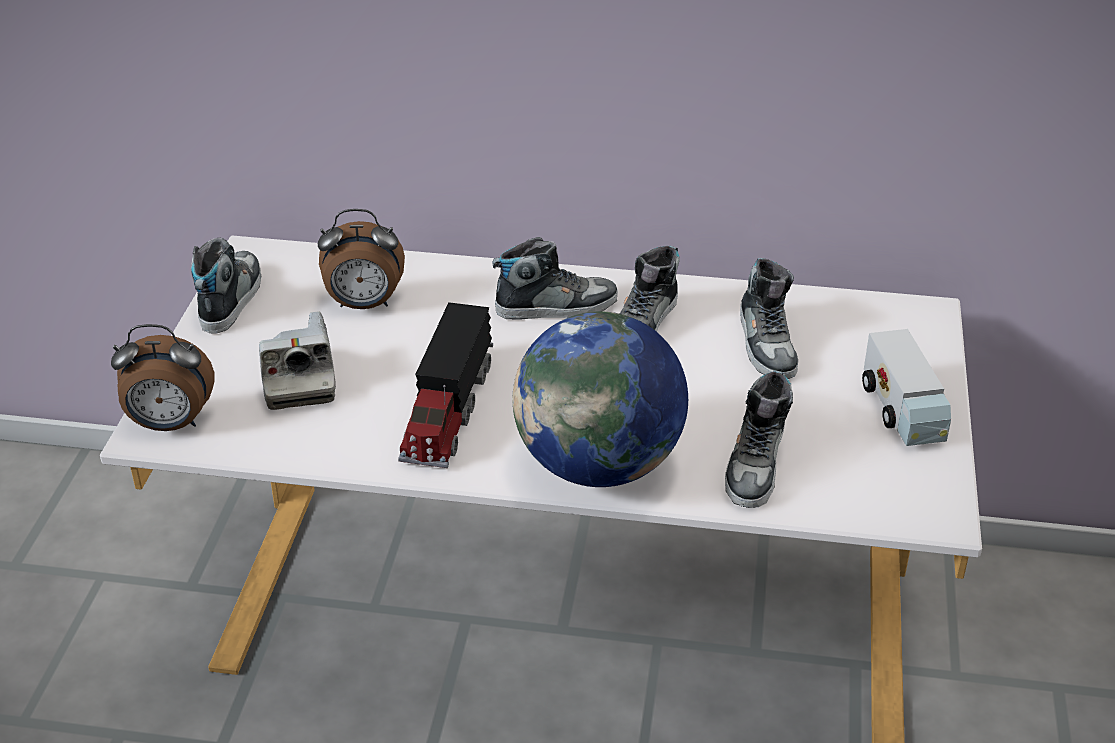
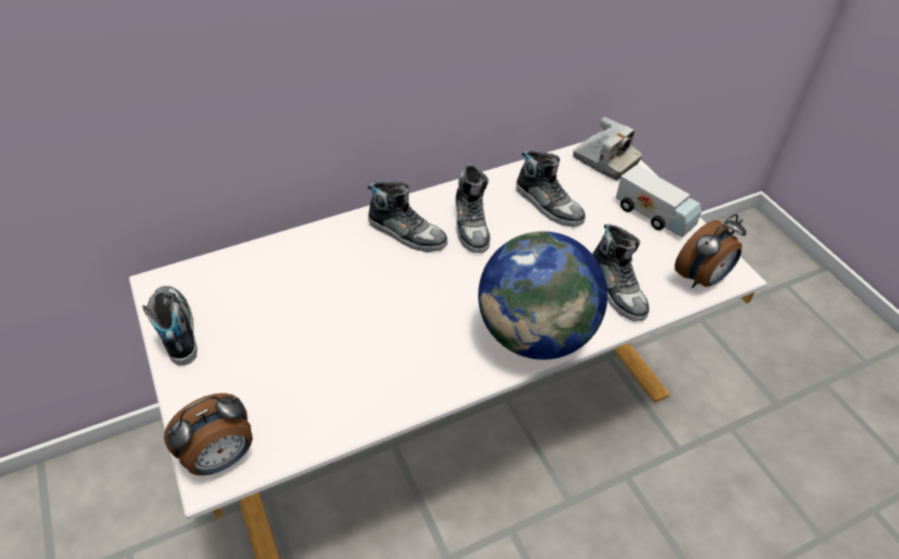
camera: 35 degrees left, 10 degrees up
camera [259,311,336,410] -> camera moved to [573,117,642,180]
alarm clock [318,209,405,309] -> alarm clock moved to [675,214,746,288]
toy truck [398,302,493,468] -> none
shoe [492,237,618,320] -> shoe turned 75 degrees clockwise [368,181,448,252]

